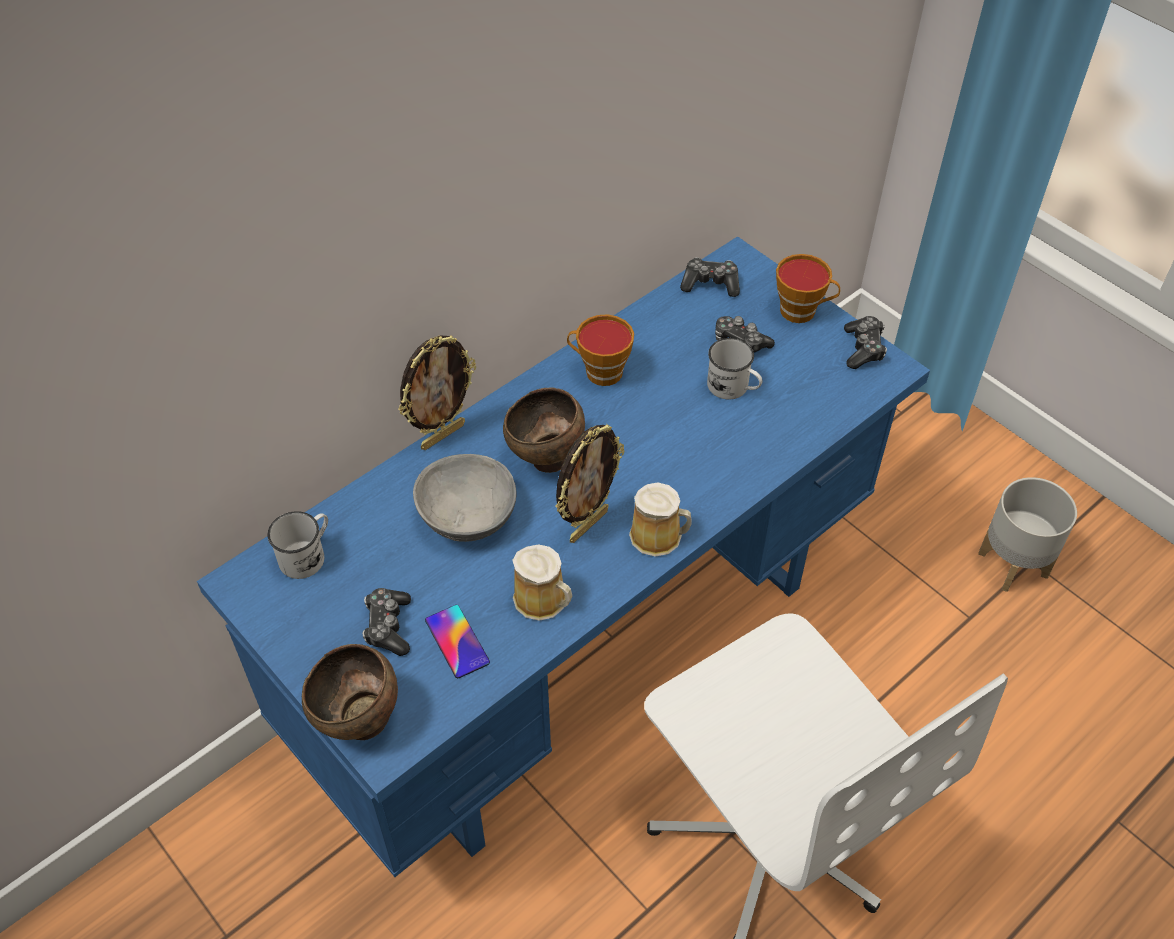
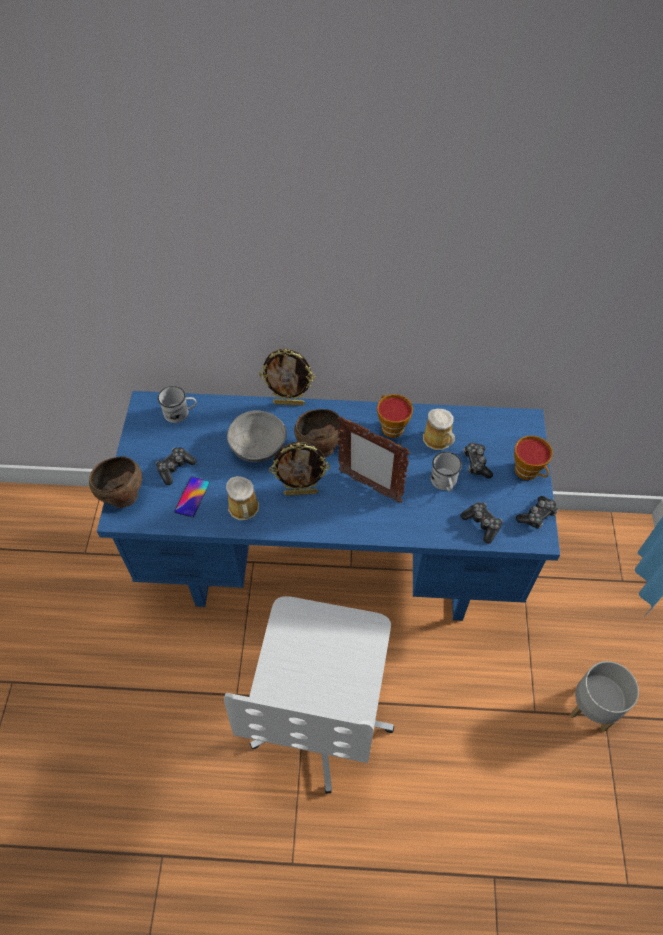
camera: 45 degrees right, 5 degrees up
mug [629,482,691,557] -> mug moved to [423,409,455,450]
game controller [680,257,740,297] -> game controller moved to [460,502,503,544]
none -> picture frame [337,416,410,503]

